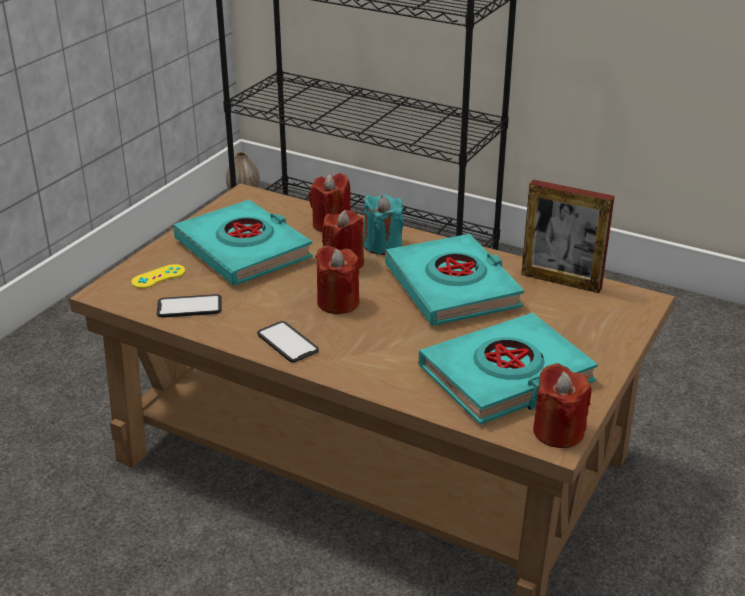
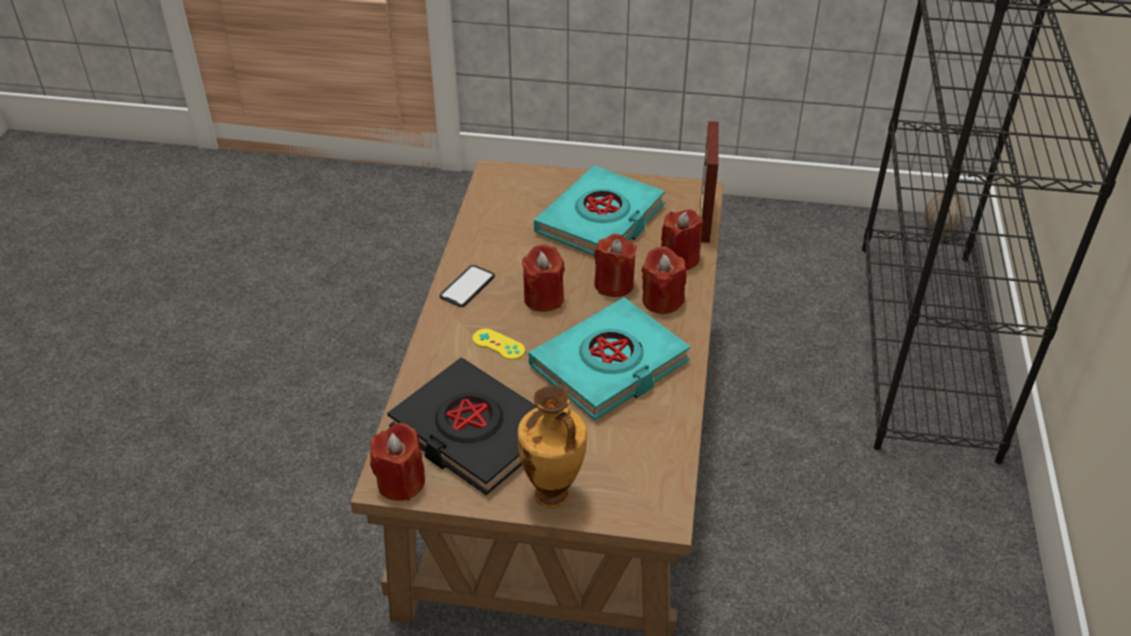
camera: 70 degrees right, 10 degrees up
yellow game controller [131,264,185,289] -> yellow game controller moved to [473,329,525,360]
phone [157,294,222,318] -> none
turquoise candle [364,194,404,255] -> red candle [642,246,687,314]
turquoise book [419,313,598,425] -> black book [387,358,537,495]
picture frame [521,180,615,293] -> picture frame moved to [700,121,719,243]
none -> vase [518,385,587,508]

